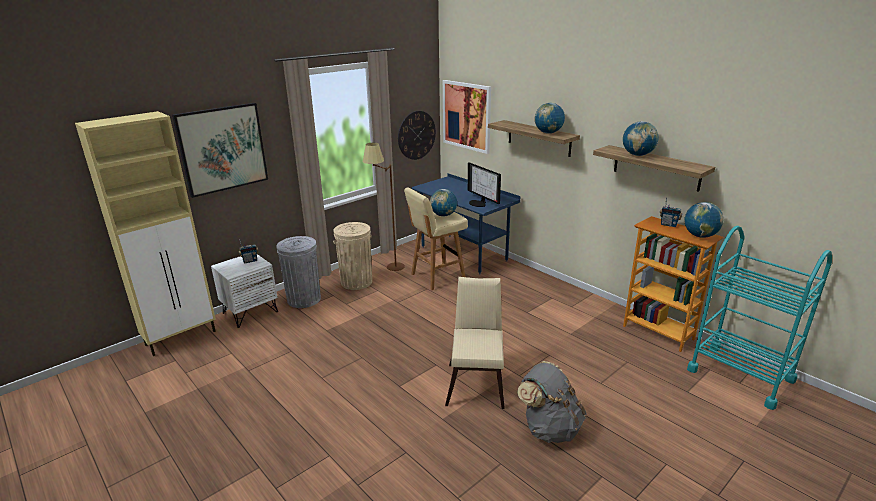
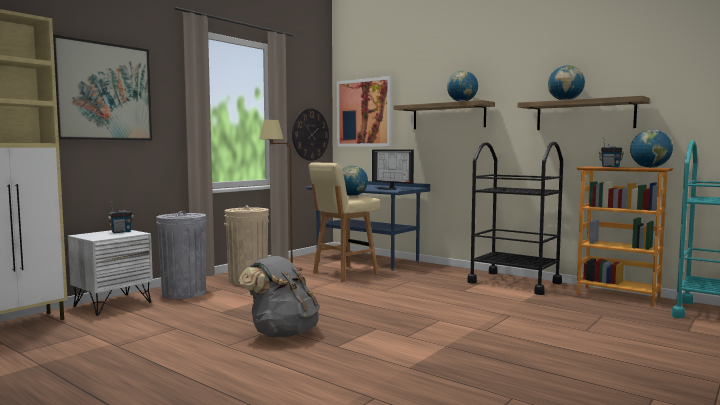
camera: 10 degrees left, 20 degrees down
beige chair [445,277,505,409] -> none
grey backpack [517,361,587,443] -> grey backpack moved to [239,256,320,337]
none -> black cart [467,142,563,295]

